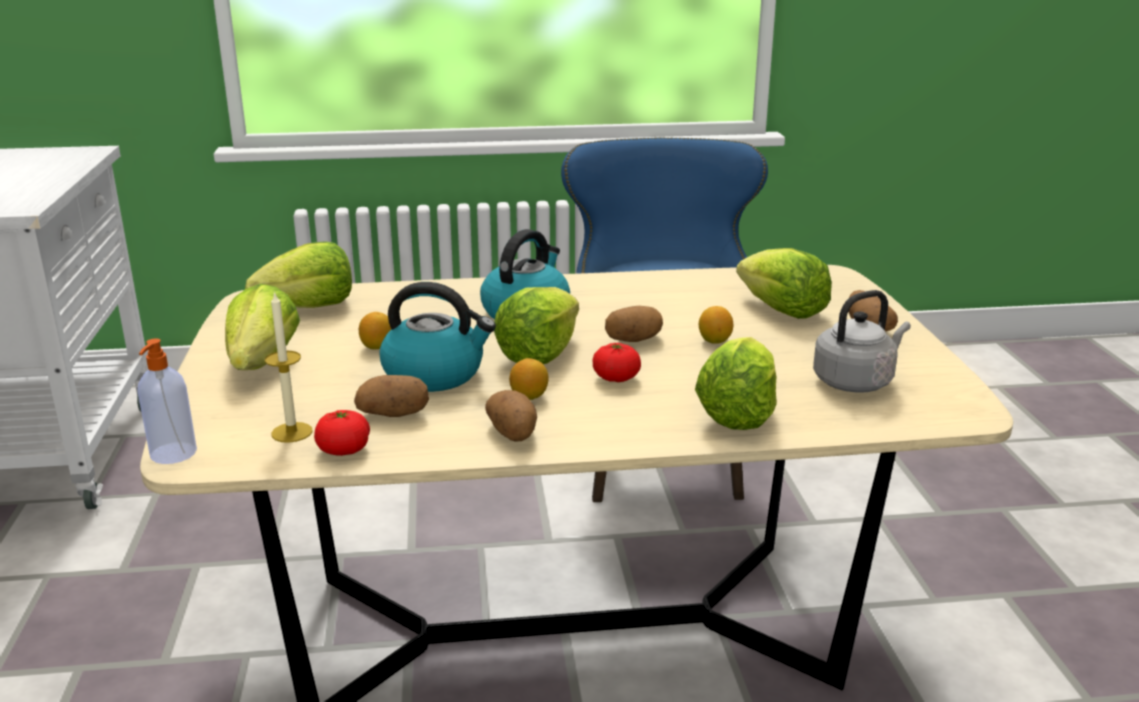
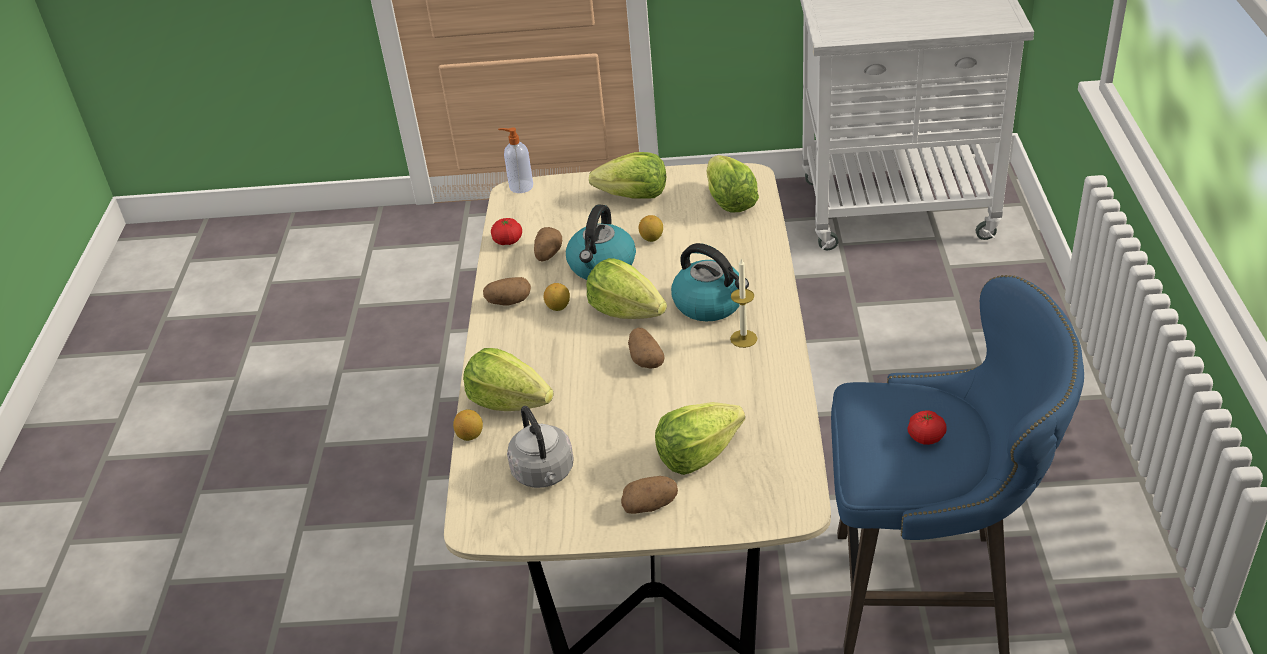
camera: 100 degrees right, 15 degrees up
candle [265,291,313,443] -> candle moved to [730,258,757,348]
tomato [593,343,641,382] -> tomato moved to [907,411,946,445]
lemon [699,306,733,344] -> lemon moved to [453,409,483,441]

